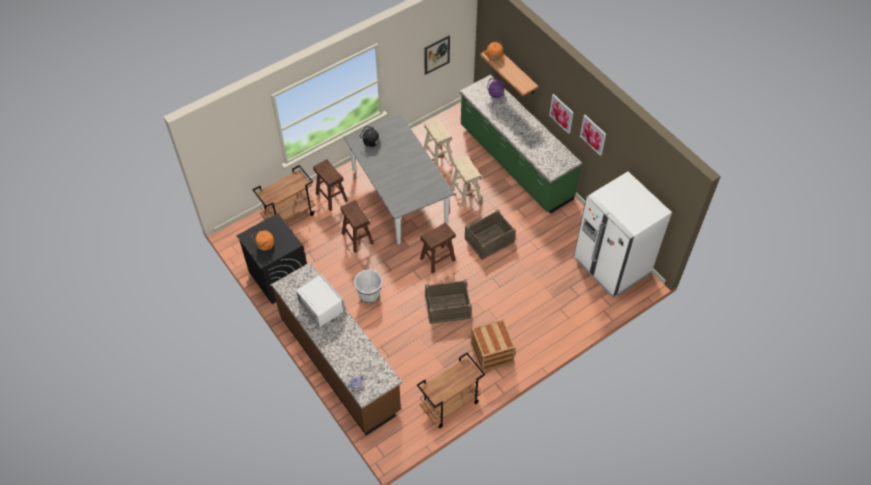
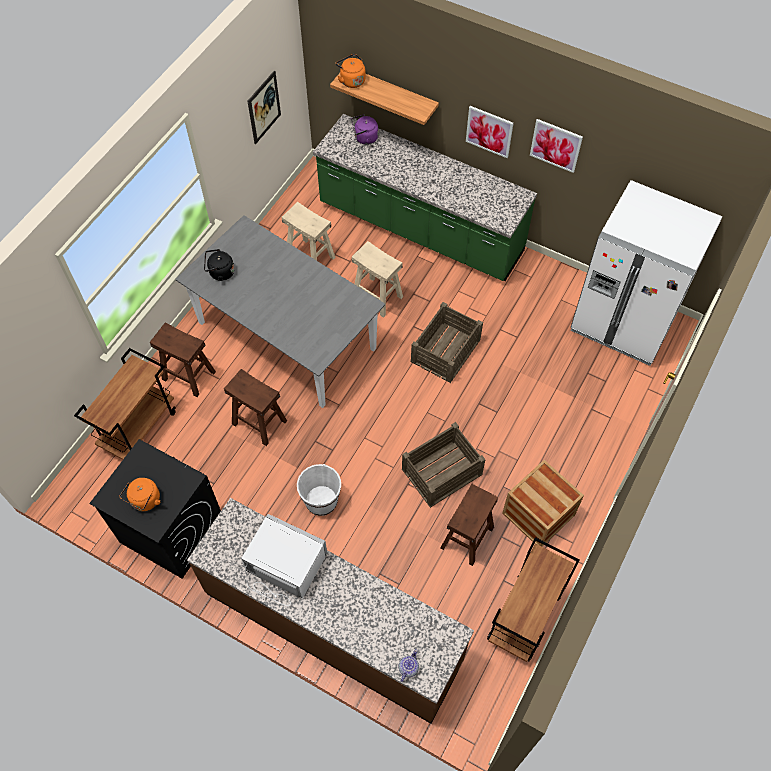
camera: 25 degrees left, 5 degrees up
brown stool [420,222,456,274] -> brown stool moved to [440,484,498,566]

